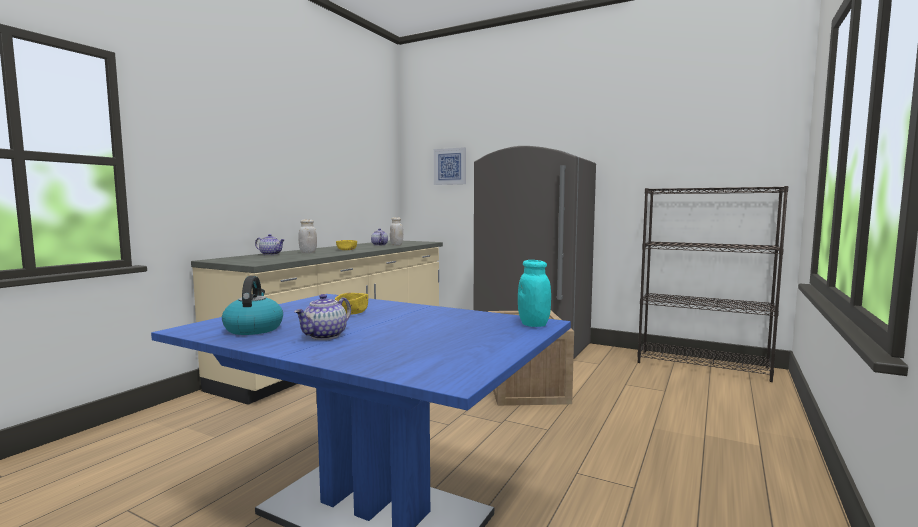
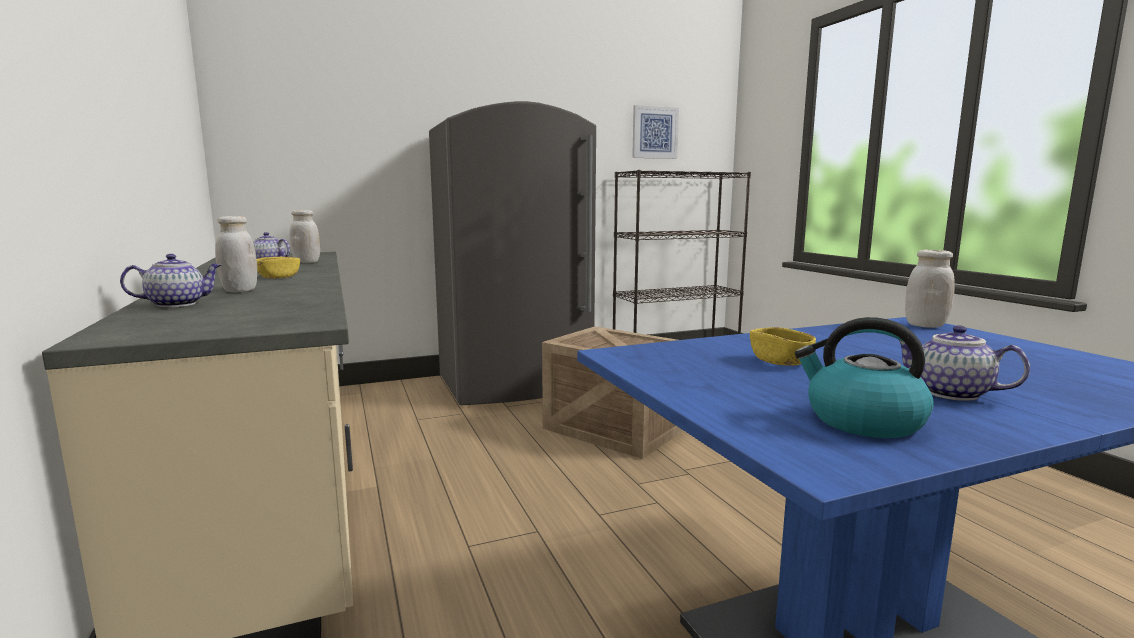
camera: 50 degrees left, 5 degrees up
teapot [294,294,351,340] -> teapot turned 150 degrees clockwise [898,325,1030,401]
picture [434,147,466,185] -> picture moved to [632,105,679,159]
turquoise jar [518,260,551,327] -> white jar [905,250,955,328]

